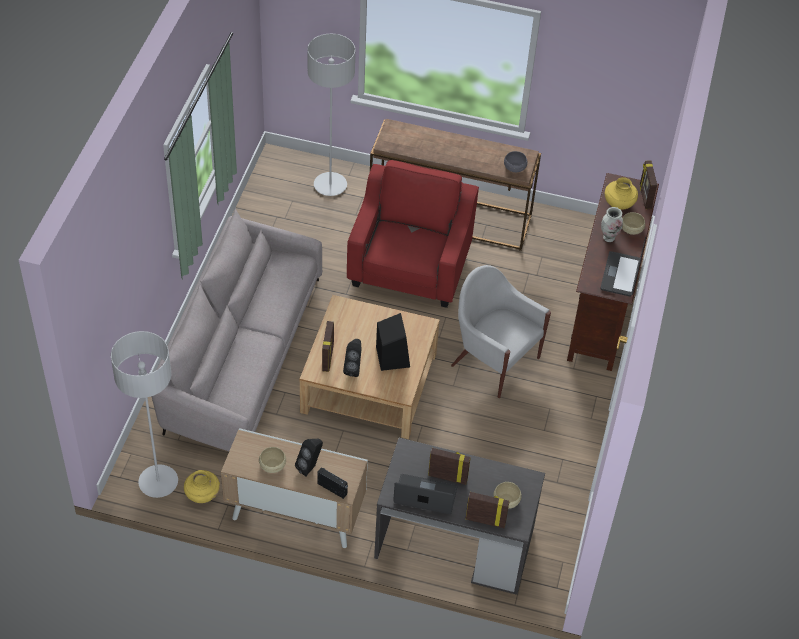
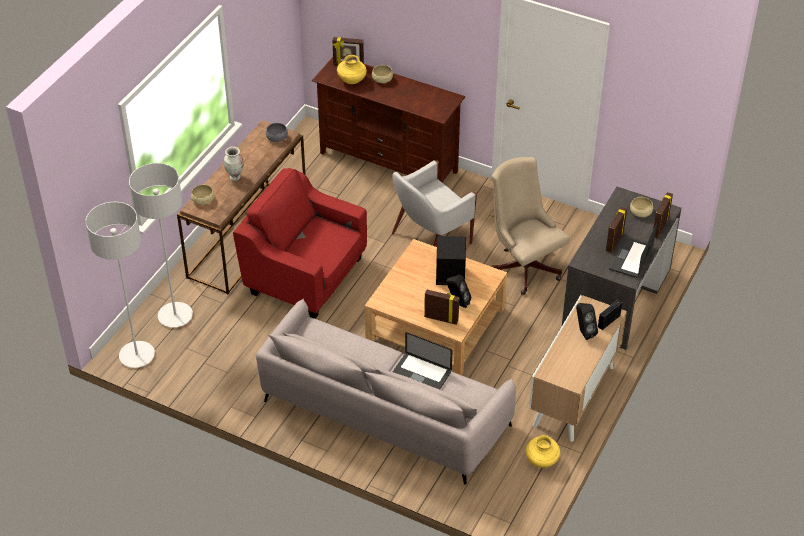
camera: 75 degrees left, 5 degrees down
grey floor lamp [111,331,178,498] -> grey floor lamp moved to [85,202,155,368]
beige bowl [259,447,286,473] -> beige bowl moved to [191,185,214,205]
laptop [600,237,646,297] -> laptop moved to [393,332,452,390]
vase [601,207,623,242] -> vase moved to [224,147,244,181]
none -> beige office chair [491,157,570,295]

